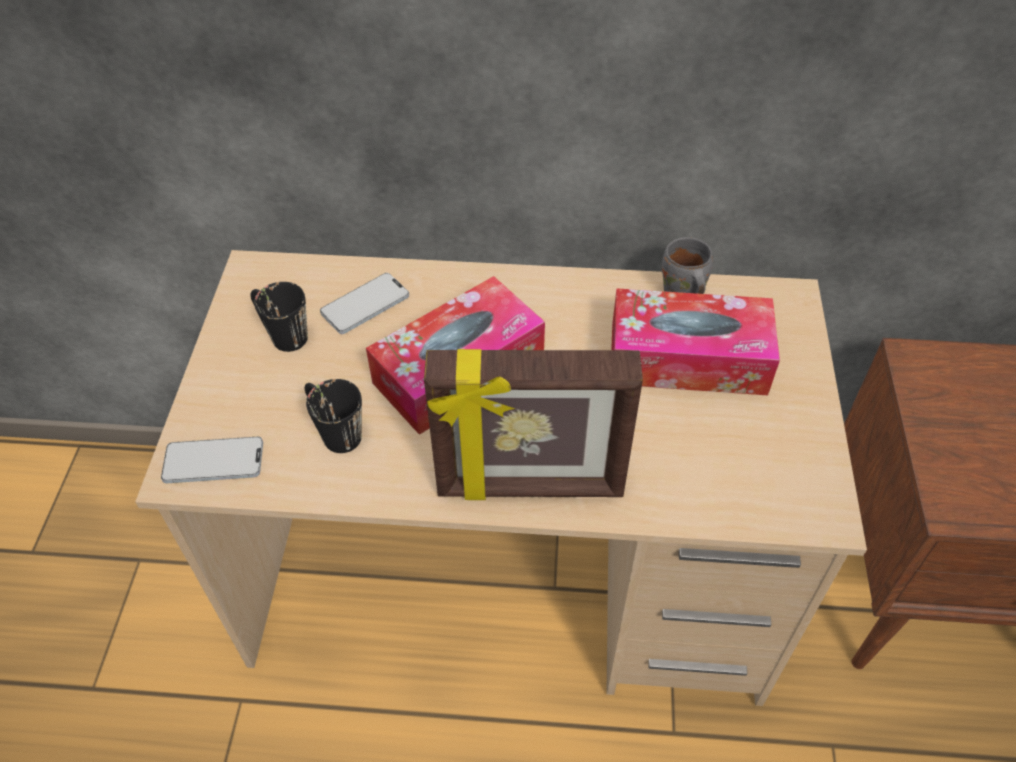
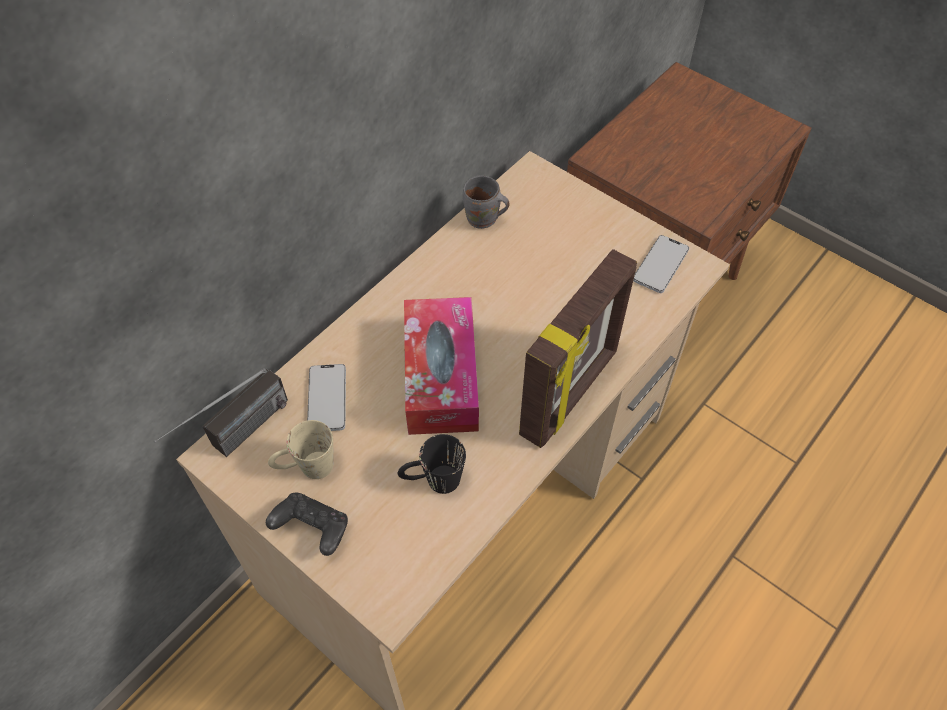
camera: 55 degrees left, 5 degrees up
phone [161,437,263,483] -> phone moved to [633,235,689,293]
black mug [251,282,308,352] -> beige mug [268,420,334,479]
tissue box [611,288,780,395] -> none
none -> radio [154,368,288,457]
none -> black game controller [266,493,348,556]

